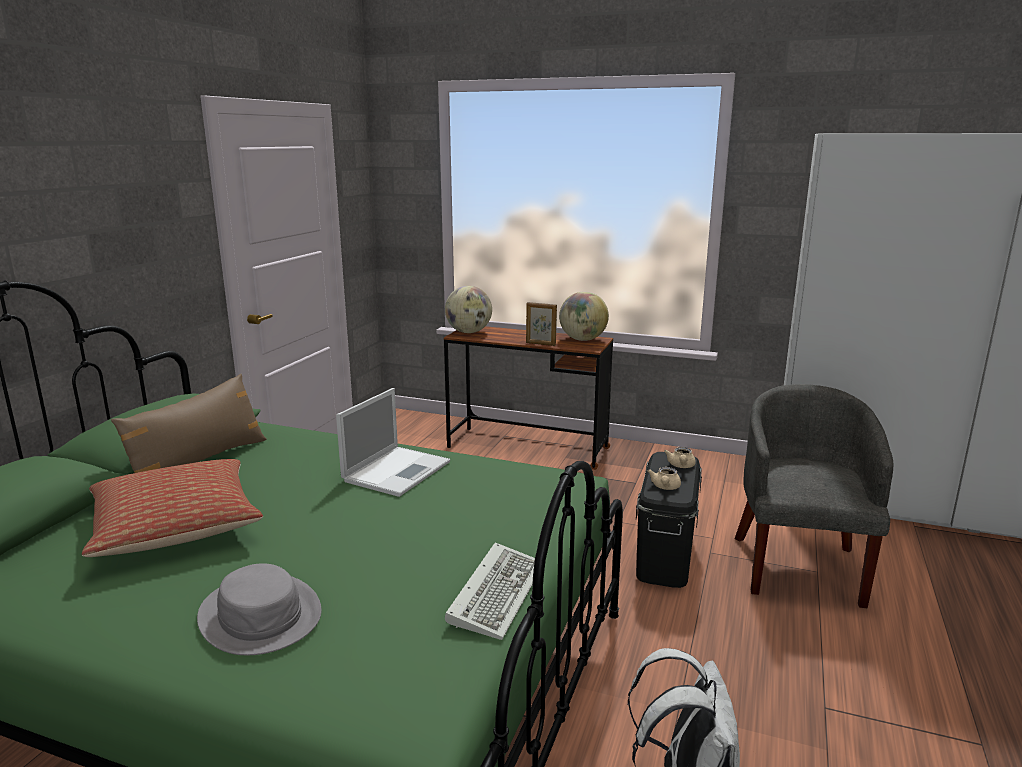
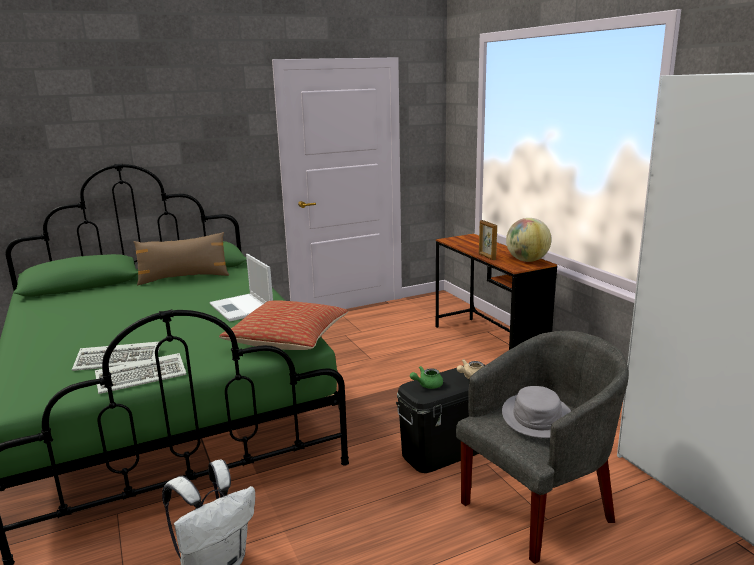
camera: 45 degrees right, 0 degrees up
pillow [82,459,263,557] -> pillow moved to [219,300,348,350]
grey hat [197,563,321,655] -> grey hat moved to [502,386,571,438]
laptop [336,388,450,497] -> laptop turned 75 degrees clockwise [209,254,273,322]
globe [445,286,492,333] -> none
beige teapot [647,467,681,490] -> green teapot [410,366,443,389]
none -> keyboard [72,342,160,371]

